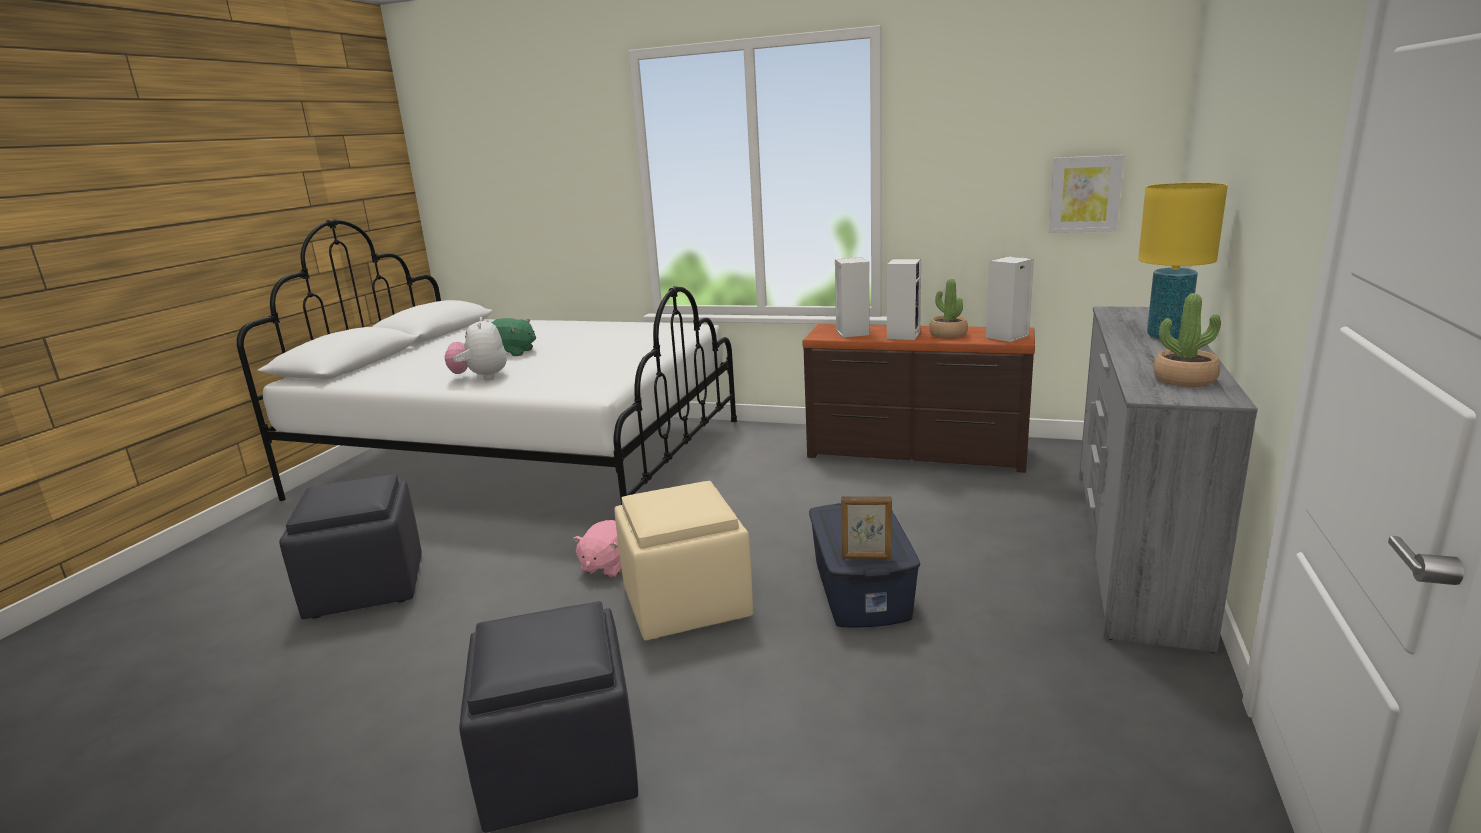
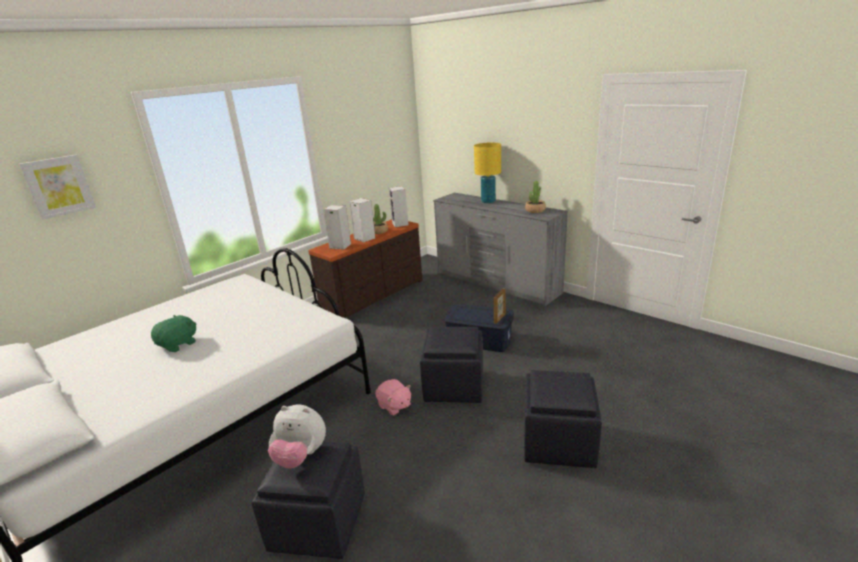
camera: 65 degrees left, 5 degrees up
plush toy [445,317,507,380] -> plush toy moved to [268,405,326,469]
beige ottoman [614,481,753,640] -> black ottoman [420,327,483,403]
picture [1049,155,1124,233] -> picture moved to [19,155,96,220]

